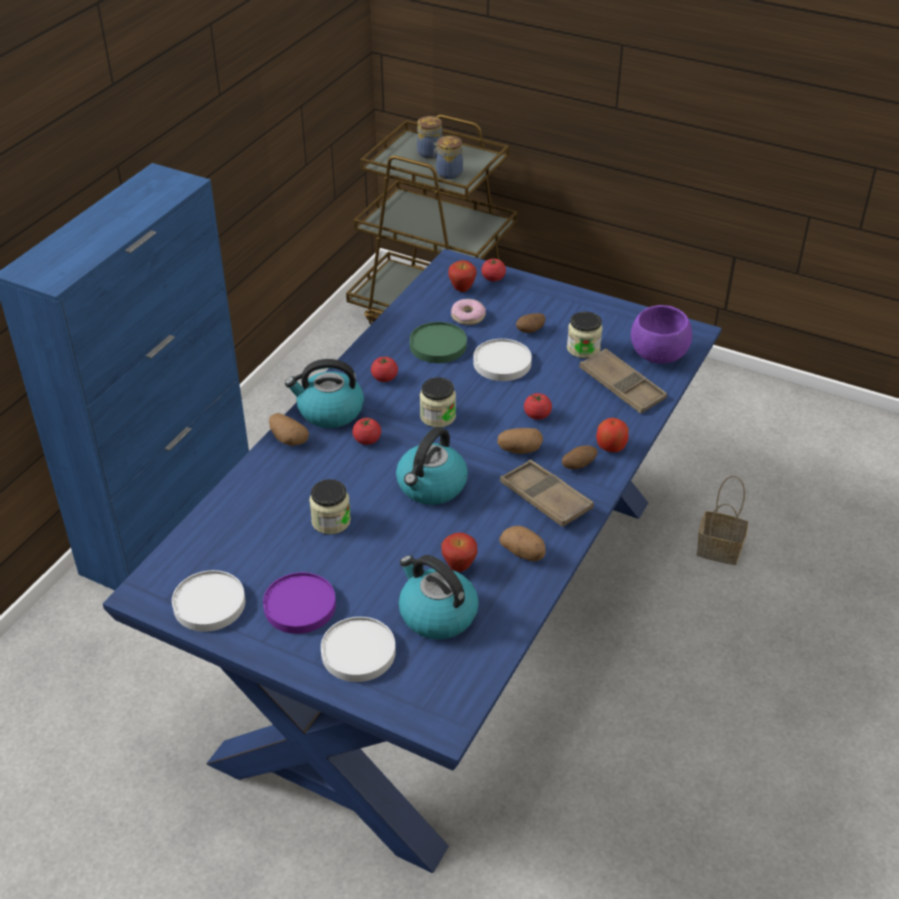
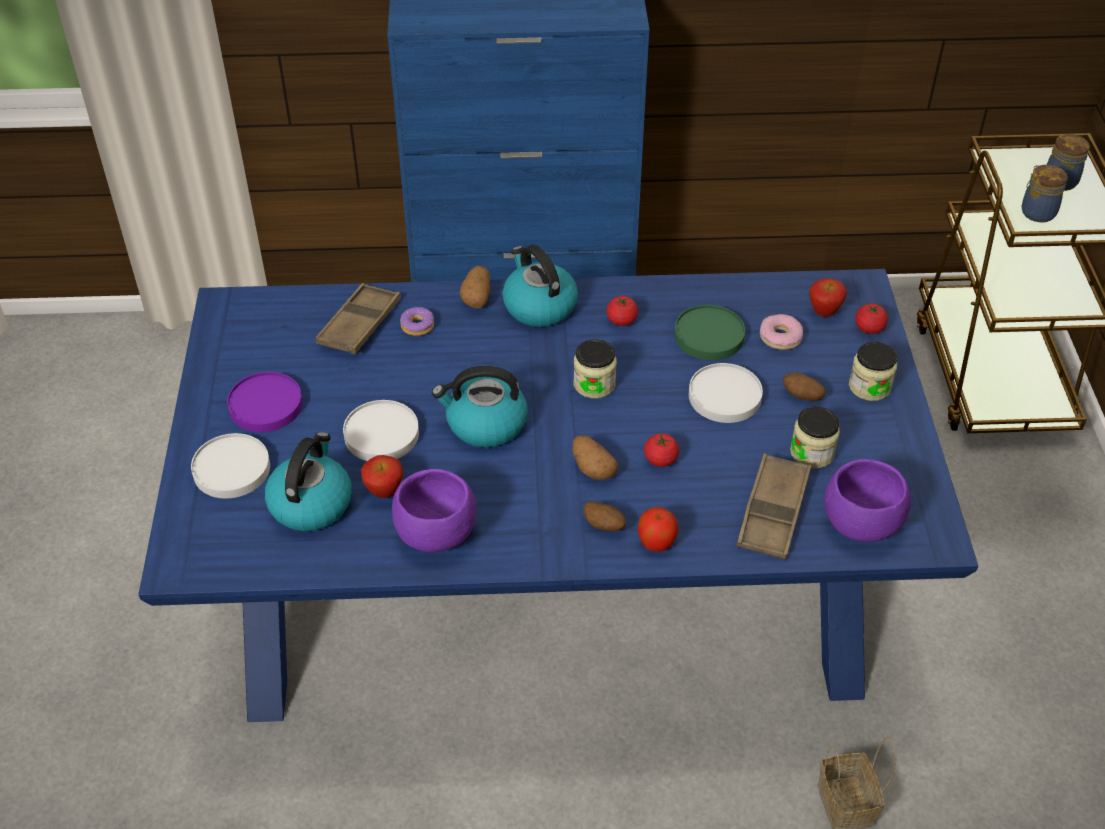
camera: 60 degrees right, 5 degrees up
white plate [172,570,245,632] -> white plate moved to [343,400,419,461]
jar [309,479,351,534] -> jar moved to [849,342,897,401]
tomato [352,417,381,445] -> none
potato [499,526,546,561] -> purple bowl [392,469,476,552]
brown tray [500,460,594,527] -> brown tray moved to [315,283,401,354]
none -> donut [400,307,434,336]

